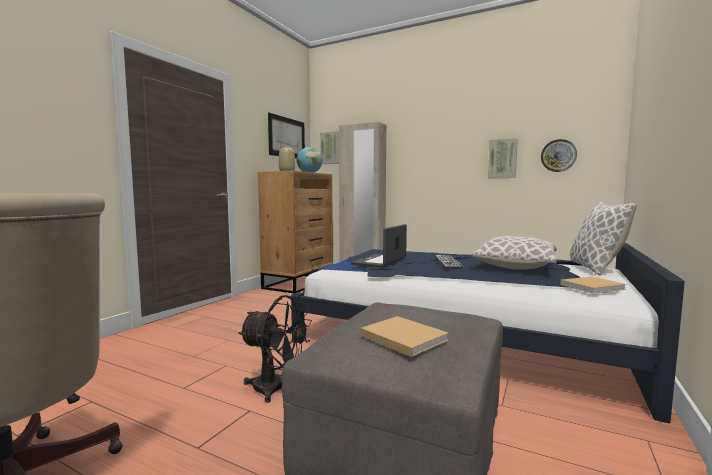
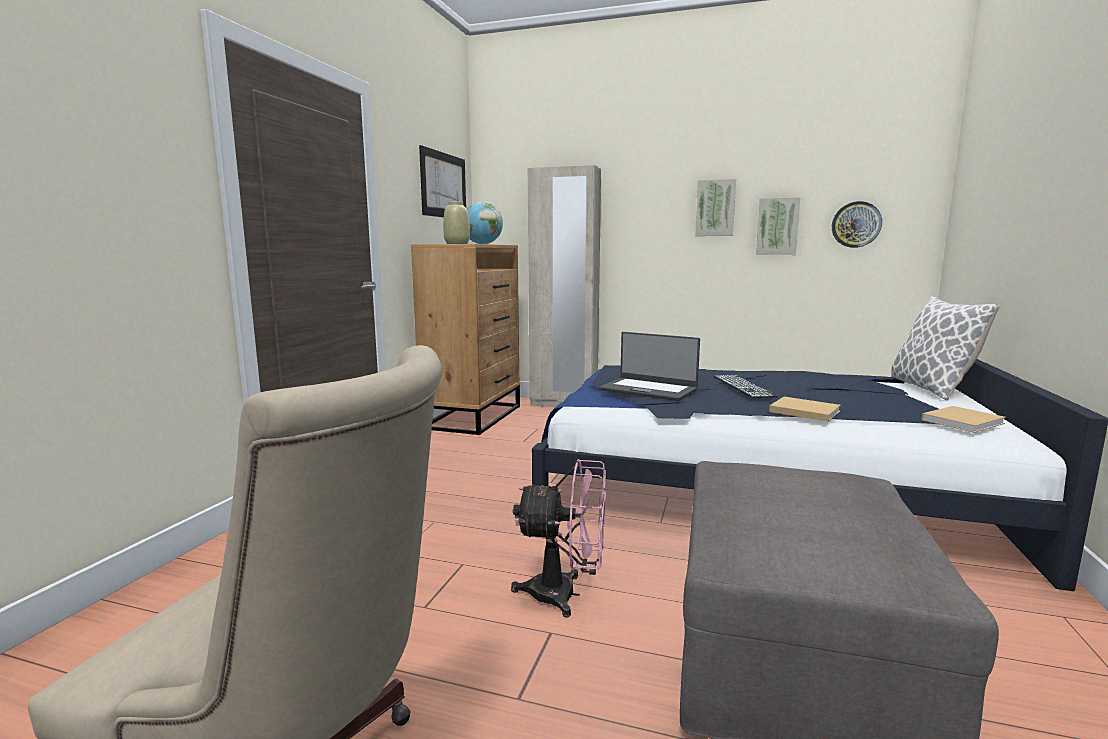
camera: 10 degrees left, 5 degrees up
black fan [239,295,312,403] -> pink fan [511,459,606,618]
picture [320,131,339,164] -> picture moved to [695,179,736,236]
laptop [351,224,407,267] -> laptop turned 75 degrees counterclockwise [599,332,700,401]
beige book [360,316,449,357] -> beige book moved to [769,397,841,422]
pillow [472,236,557,269] -> none

